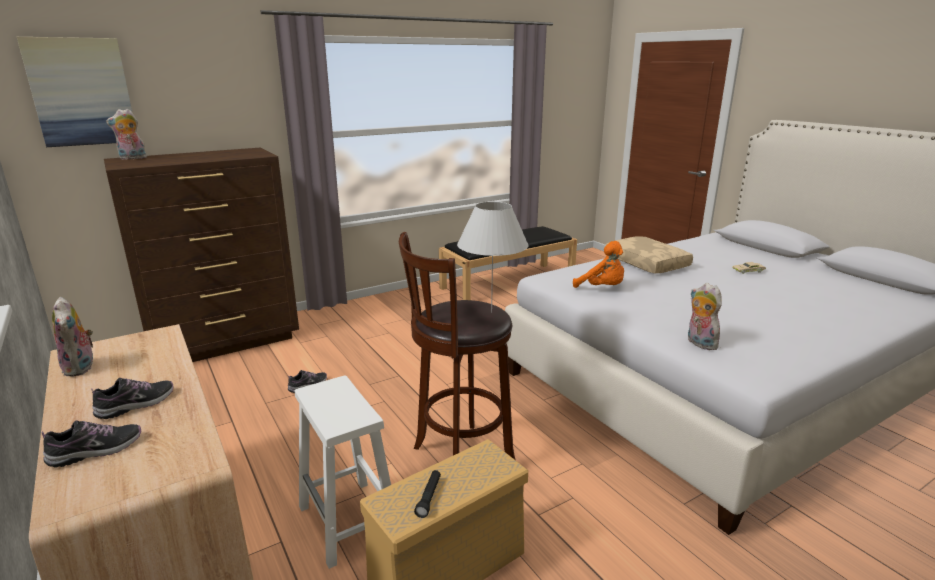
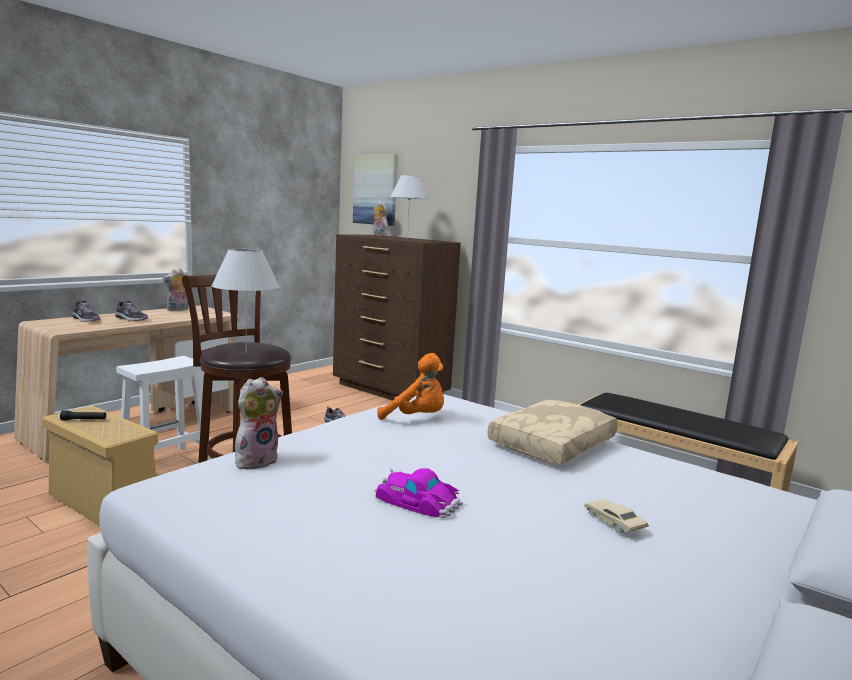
camera: 70 degrees right, 10 degrees down
orange plush toy [573,241,624,288] -> orange plush toy turned 90 degrees counterclockwise [378,353,444,420]
none -> toy car [374,468,463,518]
none -> white table lamp [391,175,428,239]

